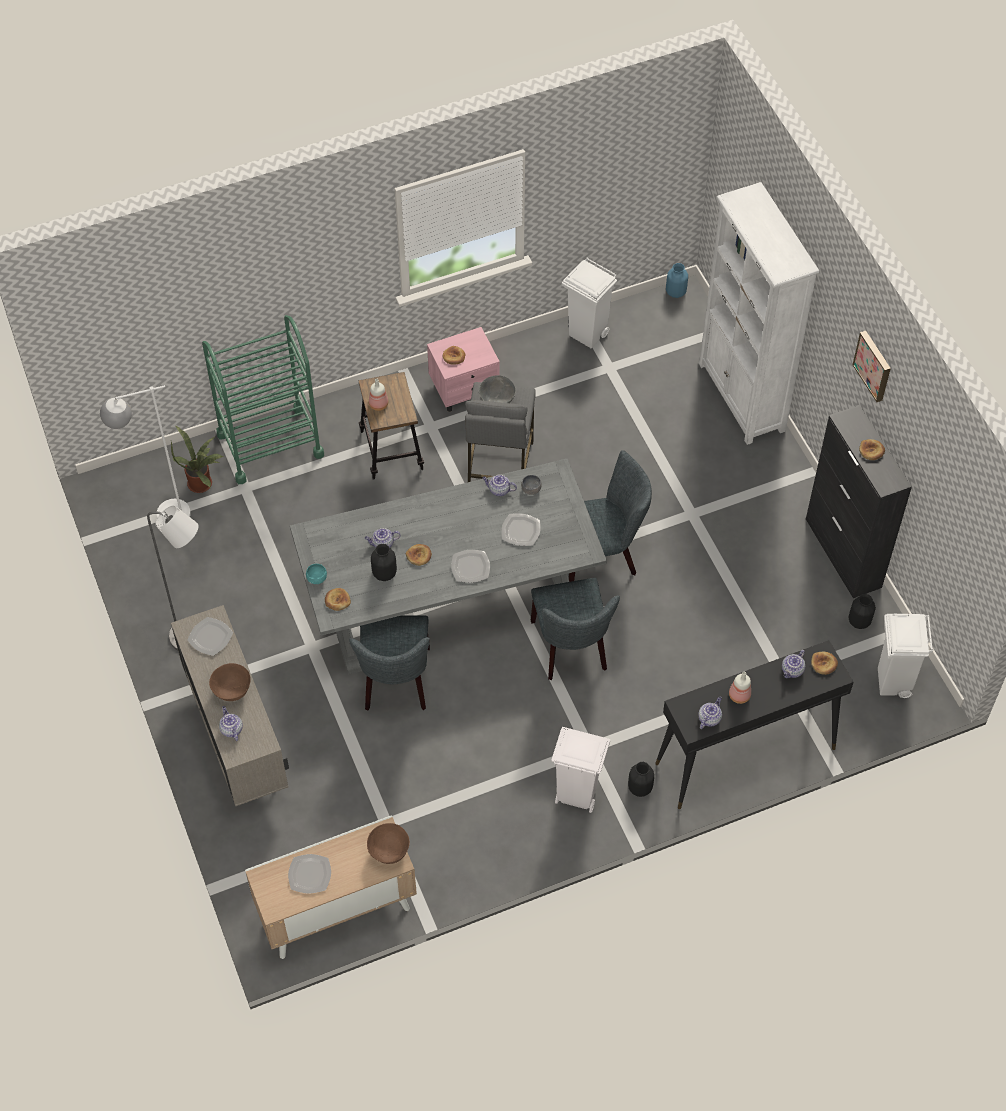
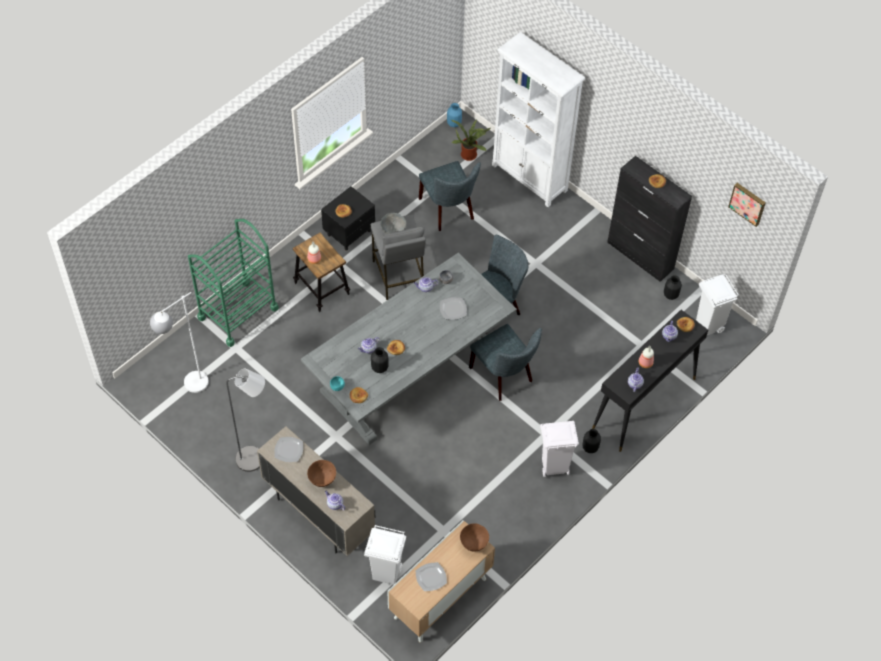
camera: 25 degrees left, 0 degrees up
potted plant [171,426,224,493] -> potted plant moved to [451,119,490,161]
grey chair [349,615,430,711] -> grey chair moved to [419,161,481,231]
pink nightstand [427,327,500,412] -> black nightstand [321,186,375,251]
plate [451,550,490,583] -> none
white trash can [562,257,617,348] -> white trash can moved to [364,525,406,585]
picture [853,331,891,402] -> picture moved to [728,183,766,227]

